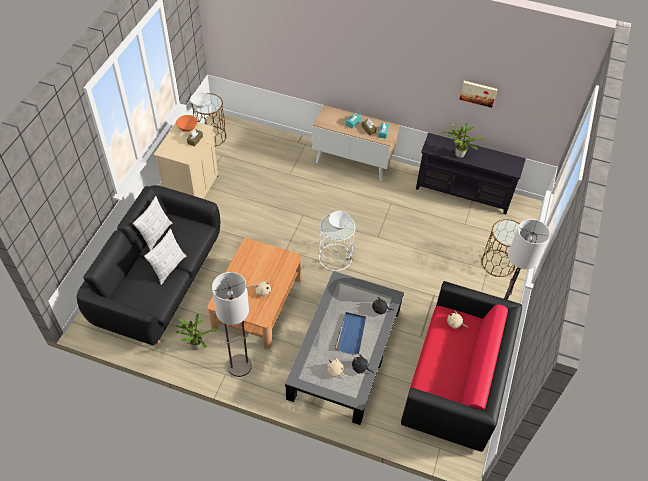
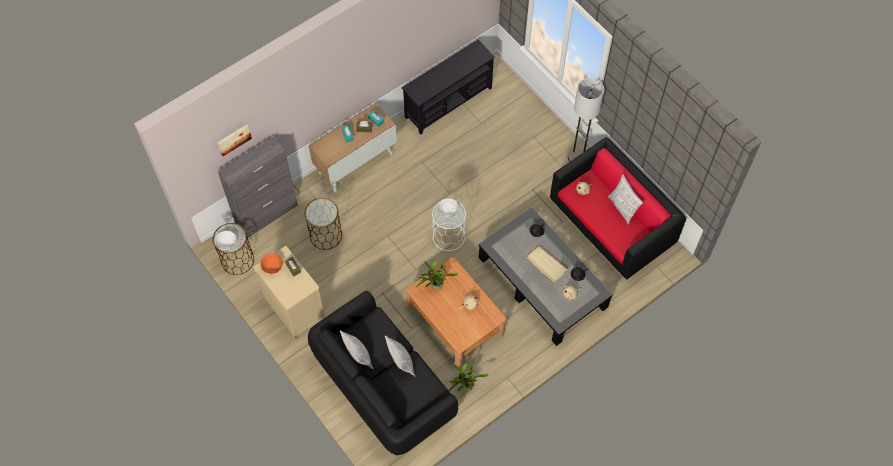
camera: 55 degrees left, 10 degrees up
floor lamp [212,272,252,377] -> none
blue tray [335,312,366,354] -> beige tray [525,245,568,283]
potted plant [443,123,484,158] -> potted plant moved to [416,257,458,290]
picture [459,81,497,108] -> picture moved to [217,124,252,156]
brown side table [481,219,520,277] -> brown side table moved to [305,198,342,250]
none -> grey cabinet [218,137,298,237]
none -> pillow [608,175,643,224]

